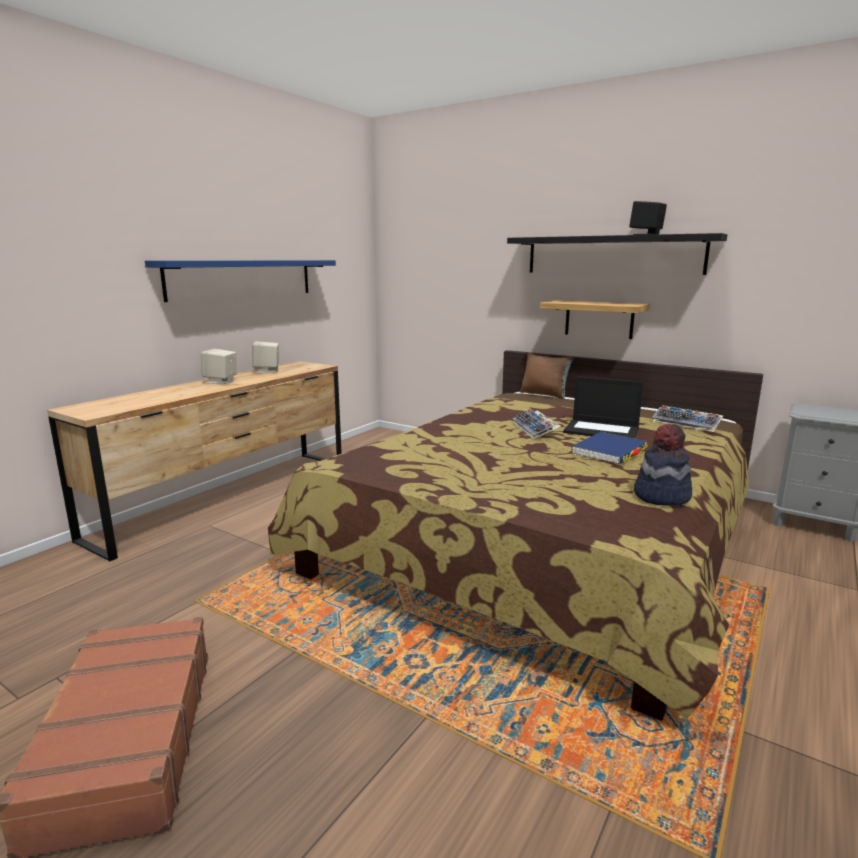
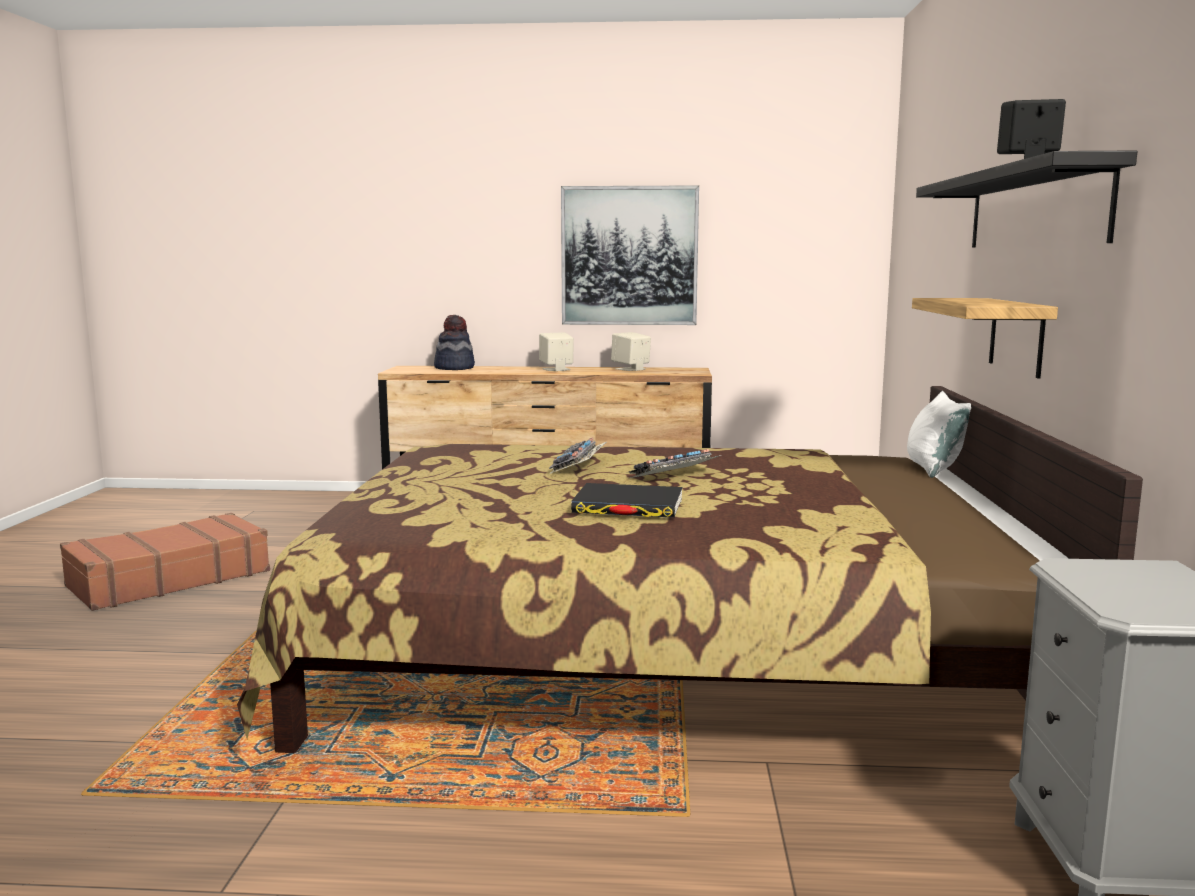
camera: 60 degrees right, 5 degrees down
blue shelf [145,260,336,302] -> picture [561,185,699,325]
brown pillow [520,352,574,399] -> white pillow [907,391,971,478]
laptop [563,376,643,439] -> none
blue book [572,432,648,464] -> black book [571,483,683,518]
hat [634,424,692,506] -> hat moved to [434,315,475,370]
keyboard [653,405,723,432] -> keyboard moved to [549,437,606,474]

